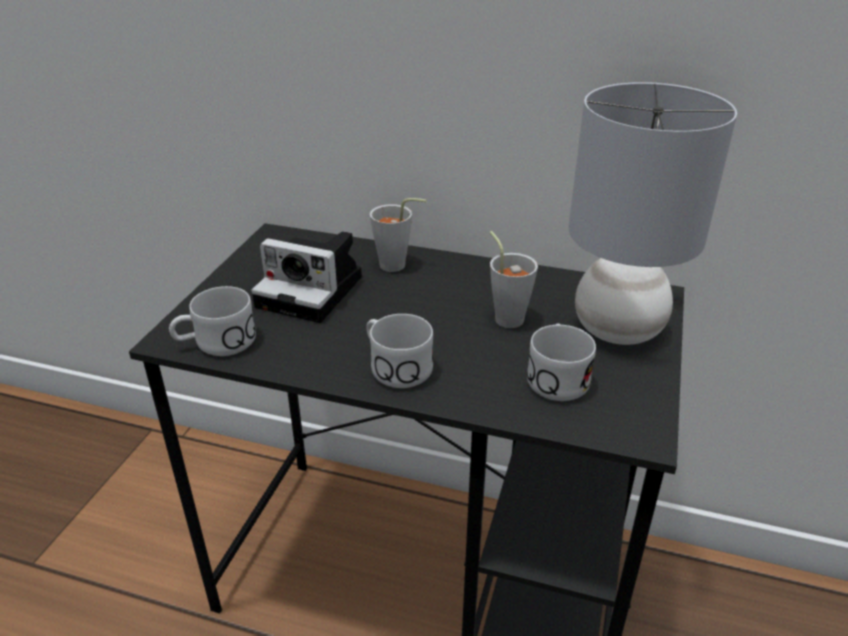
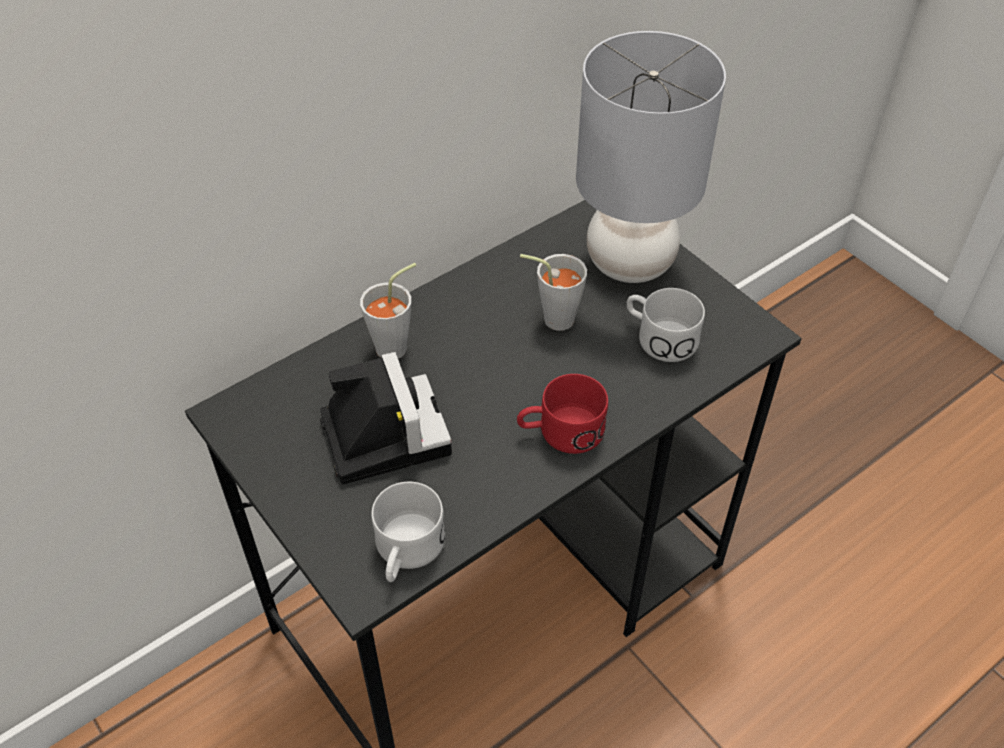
camera: 55 degrees left, 15 degrees up
camera [251,231,362,323] -> camera turned 75 degrees counterclockwise [320,352,452,484]
white mug [366,314,433,388] -> red mug [517,374,608,454]

